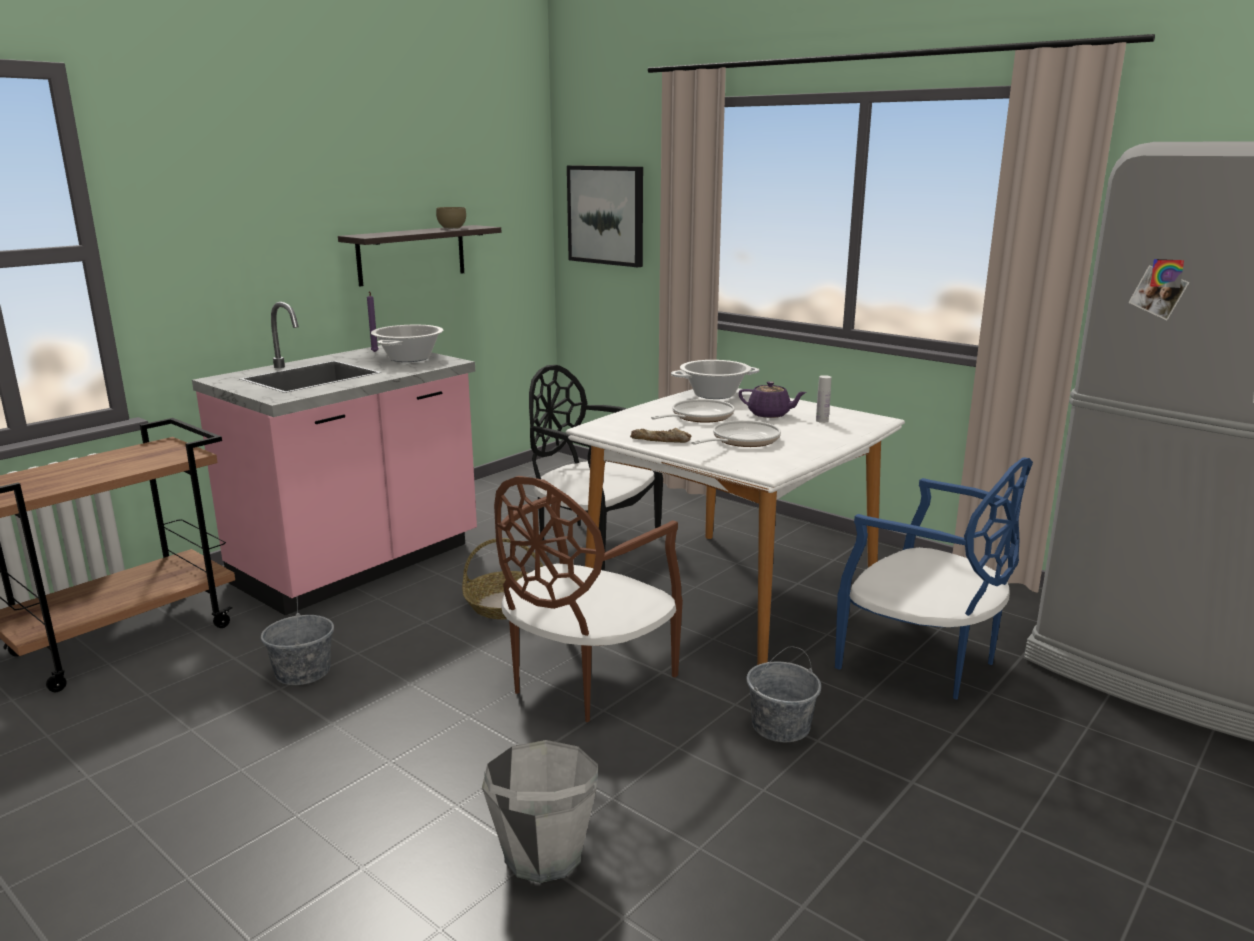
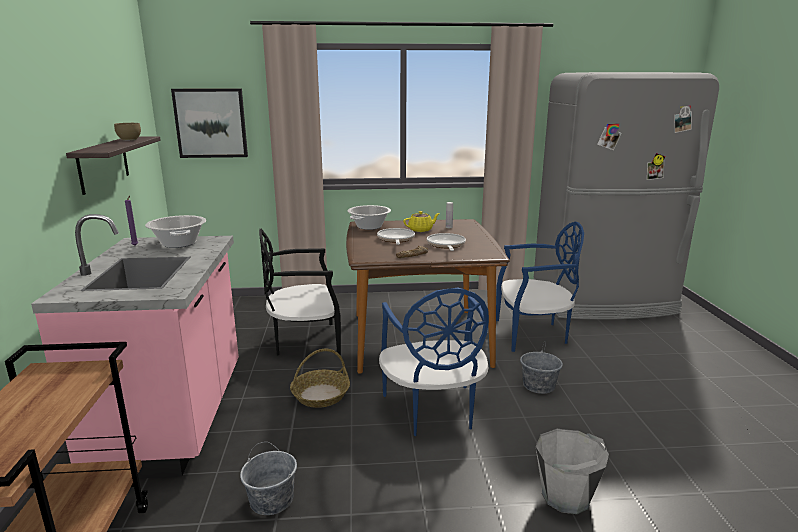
camera: 45 degrees left, 0 degrees up
brown chair [494,476,683,722] -> blue chair [379,288,489,436]
white dining table [566,388,905,665] -> brown dining table [346,219,510,374]
purple teapot [739,381,807,418] -> yellow teapot [403,211,440,232]

